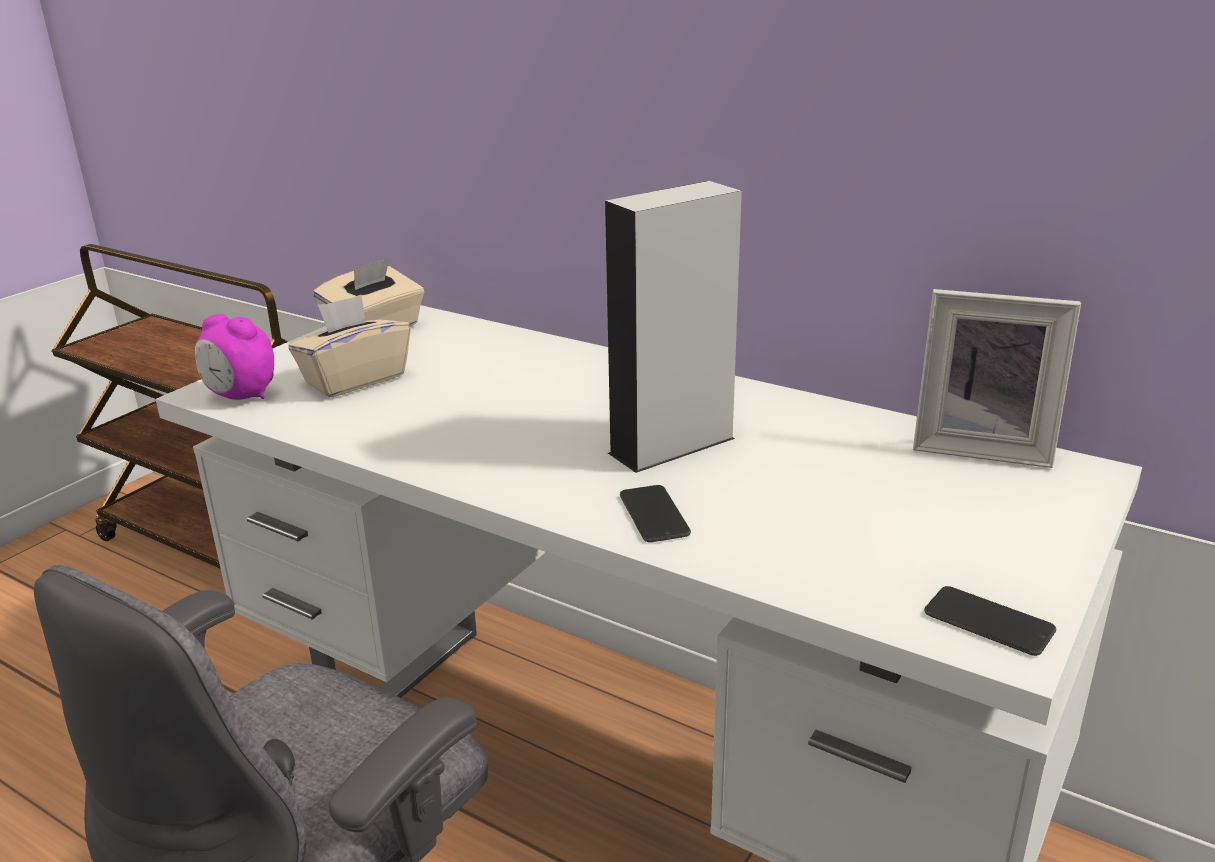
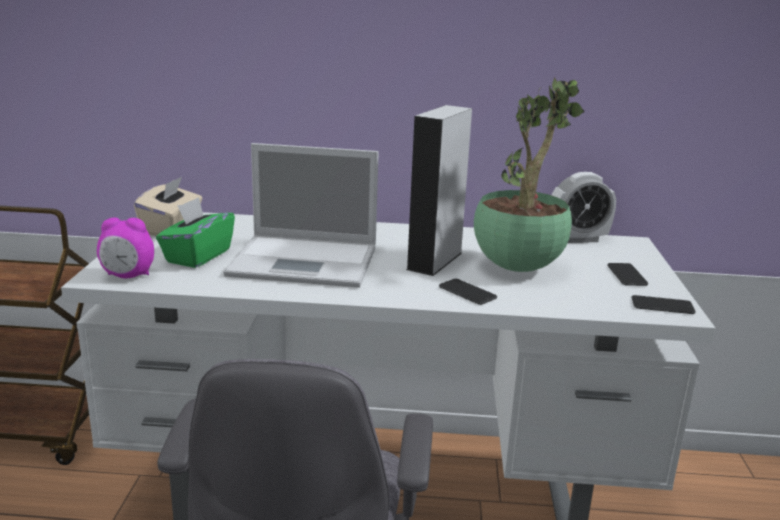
camera: 30 degrees left, 5 degrees down
beige tissue box [288,295,411,398] -> green tissue box [156,197,235,268]
picture frame [913,289,1081,468] -> alarm clock [552,172,616,243]
none -> laptop [224,143,379,288]
none -> potted plant [474,77,584,272]
none -> phone [607,263,648,286]

